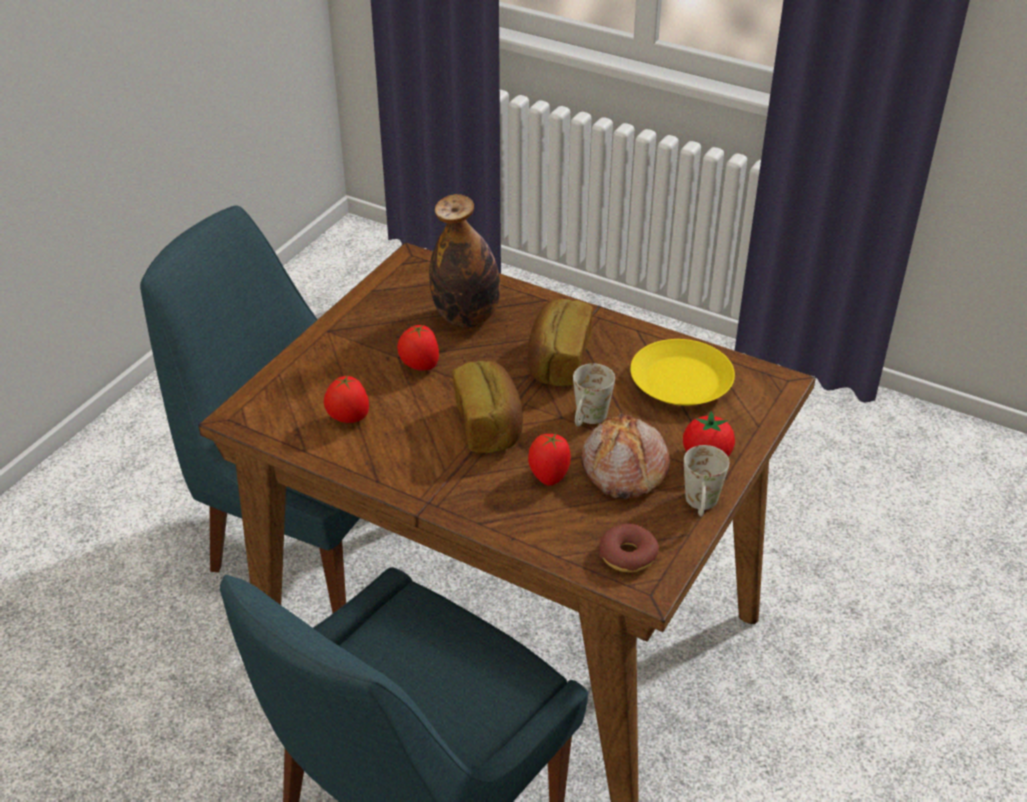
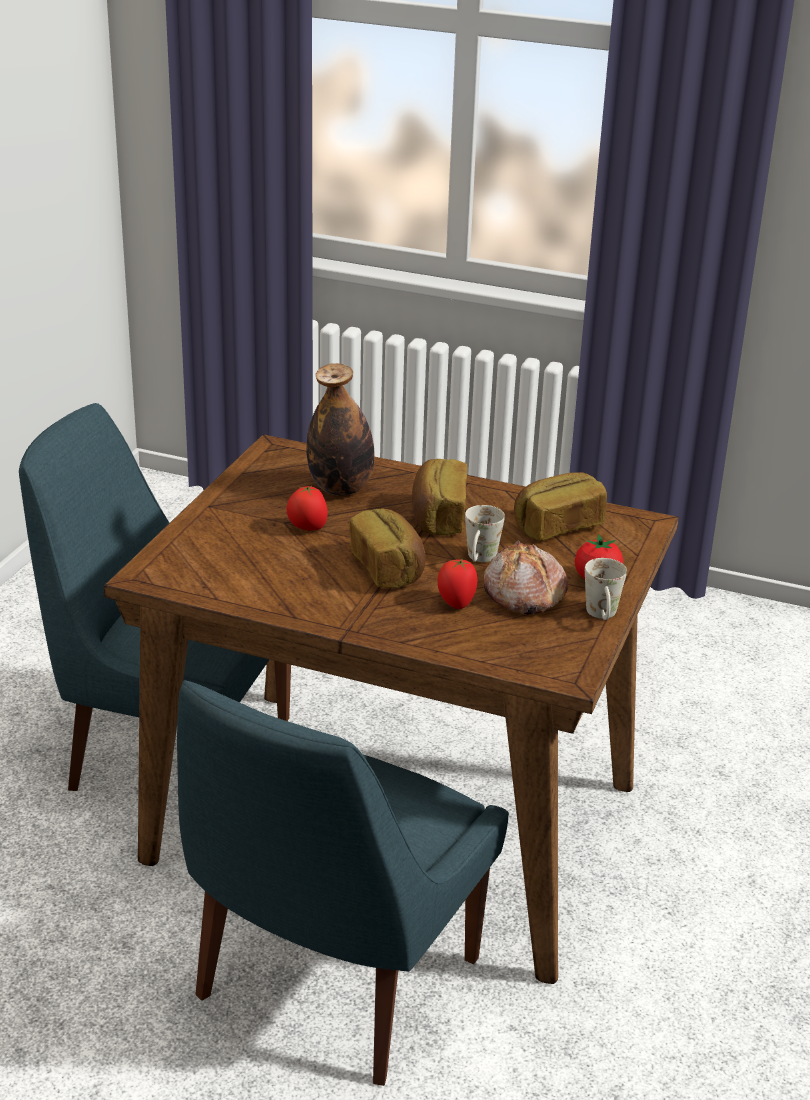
camera: 10 degrees left, 10 degrees down
tomato [324,376,369,423] -> none
donut [599,523,659,573] -> none
yellow plate [630,339,735,406] -> bread [514,472,607,541]

